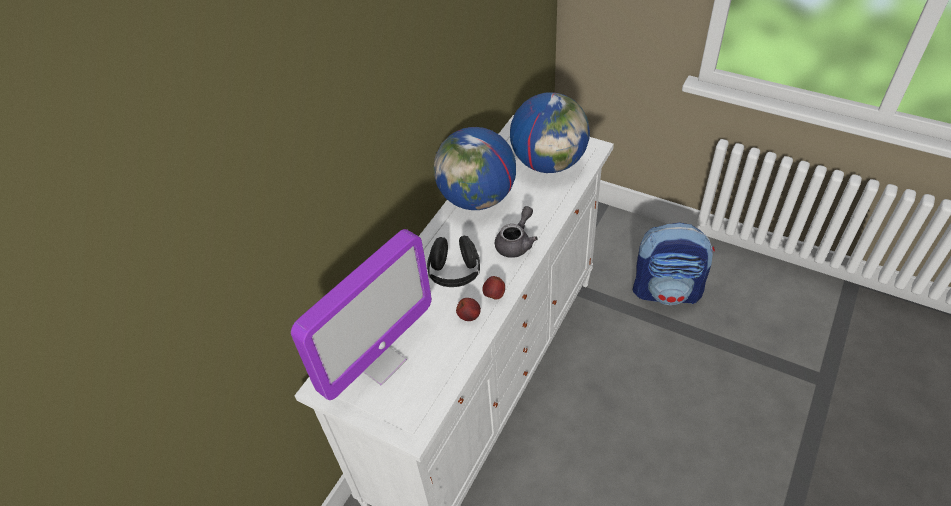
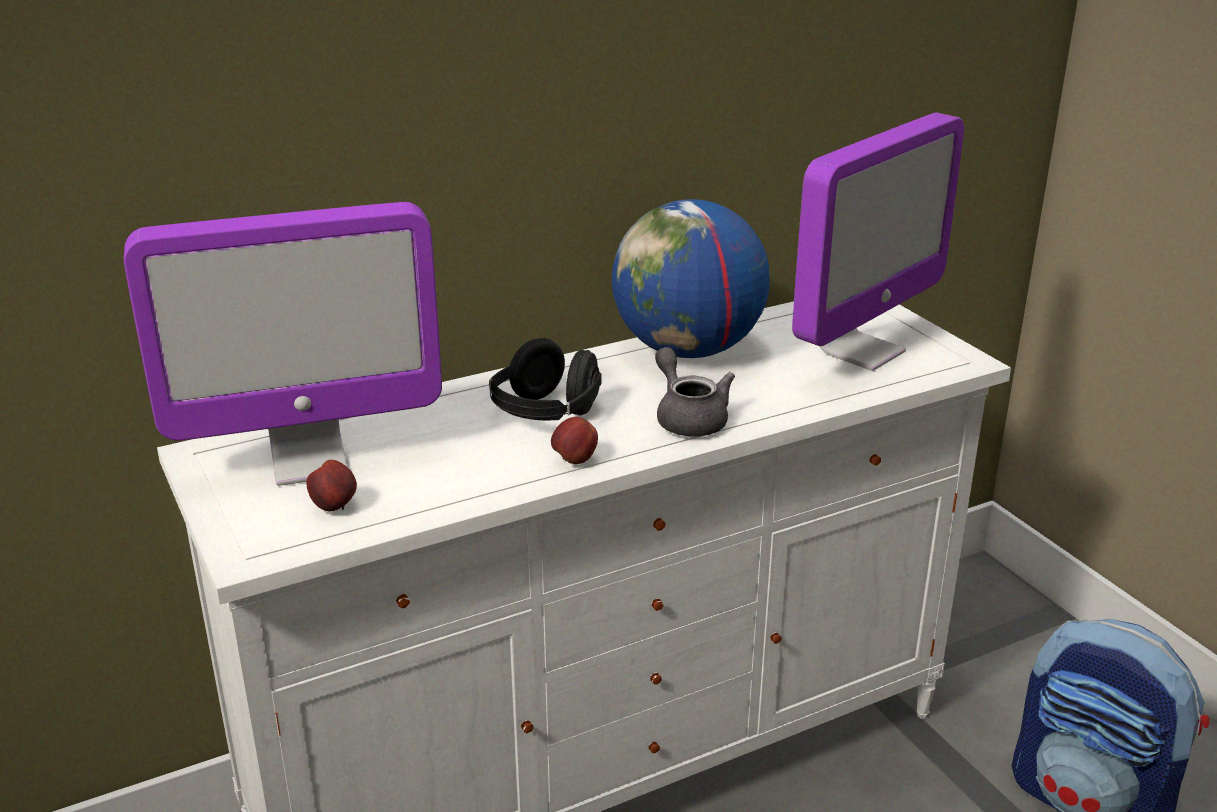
camera: 30 degrees right, 20 degrees down
apple [456,298,481,321] -> apple moved to [306,460,357,511]
grey teapot [495,206,538,258] -> grey teapot turned 90 degrees counterclockwise [655,347,735,436]
globe [510,92,590,173] -> monitor [792,112,964,371]

